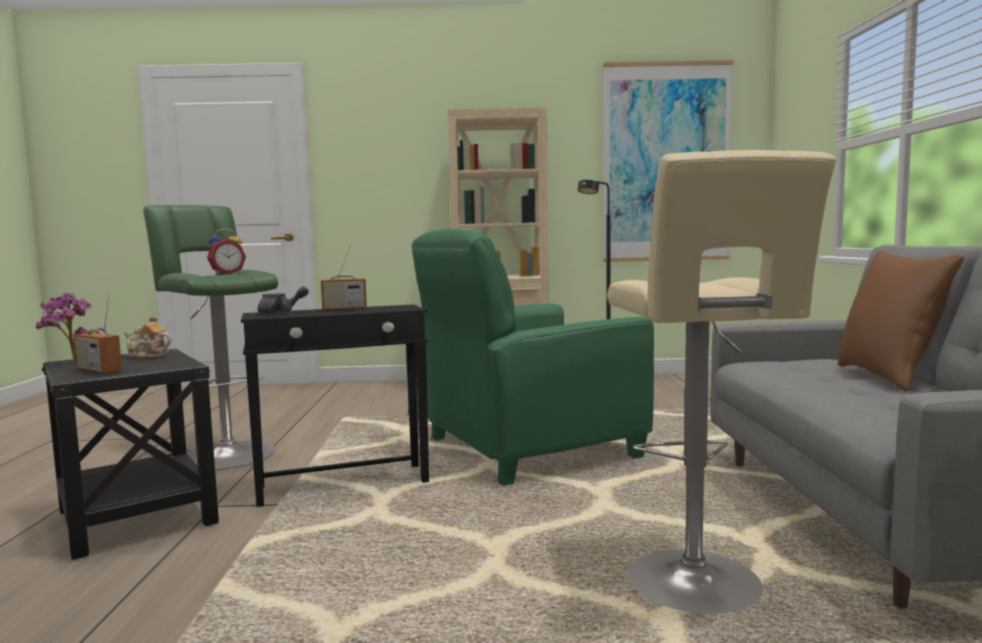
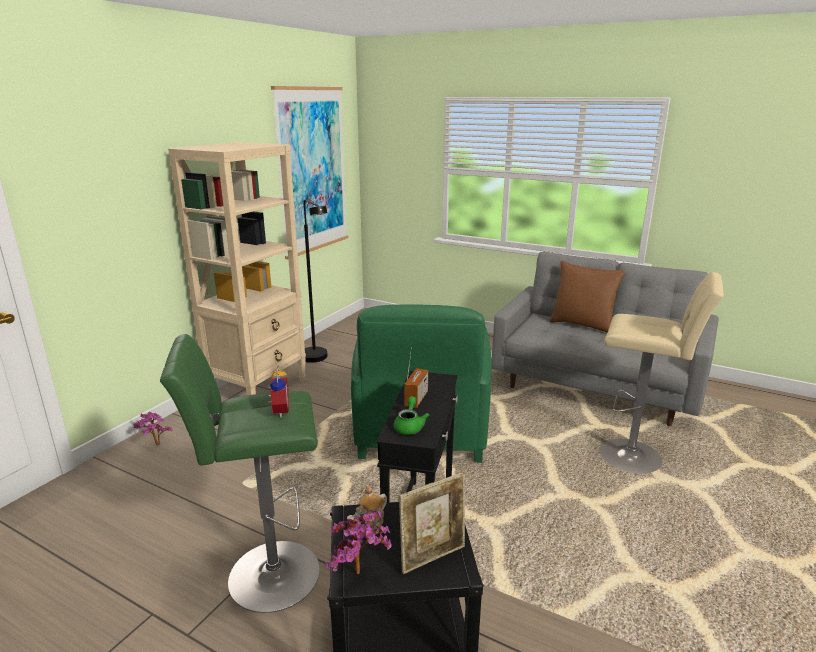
camera: 60 degrees left, 15 degrees up
radio [74,294,122,374] -> picture frame [399,472,465,574]
grey teapot [257,286,309,315] -> green teapot [393,396,429,435]
none -> potted plant [133,412,173,445]

